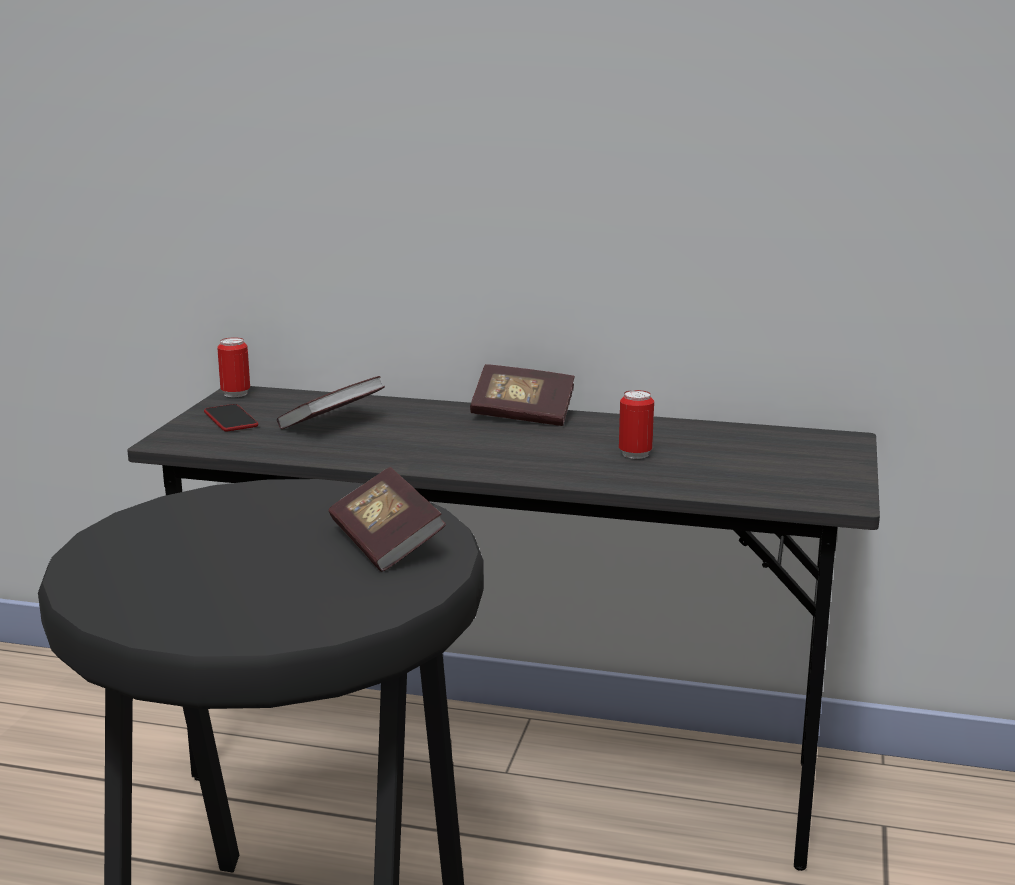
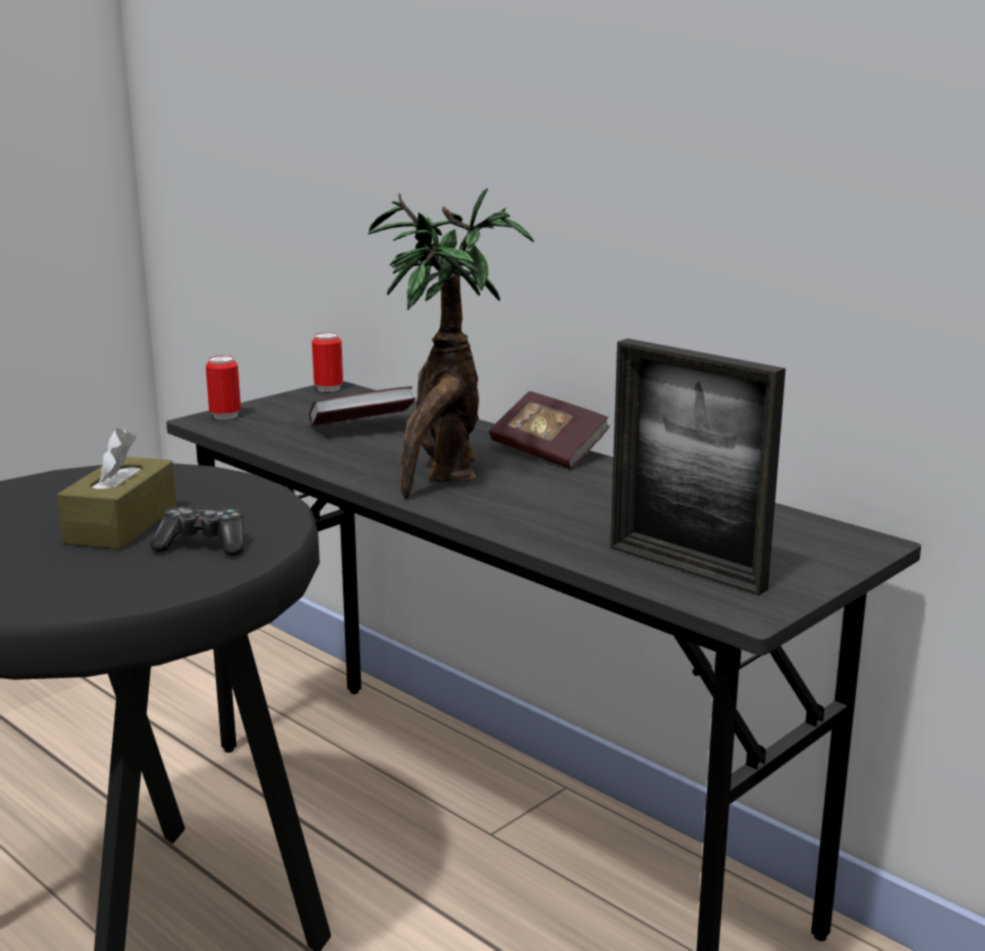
camera: 30 degrees right, 0 degrees up
phone [204,404,258,431] -> none
book [329,467,446,572] -> game controller [151,507,244,555]
can [619,390,654,459] -> can moved to [206,355,241,419]
none -> brown tissue box [57,428,177,549]
none -> potted plant [368,188,534,499]
none -> picture frame [610,338,786,596]

